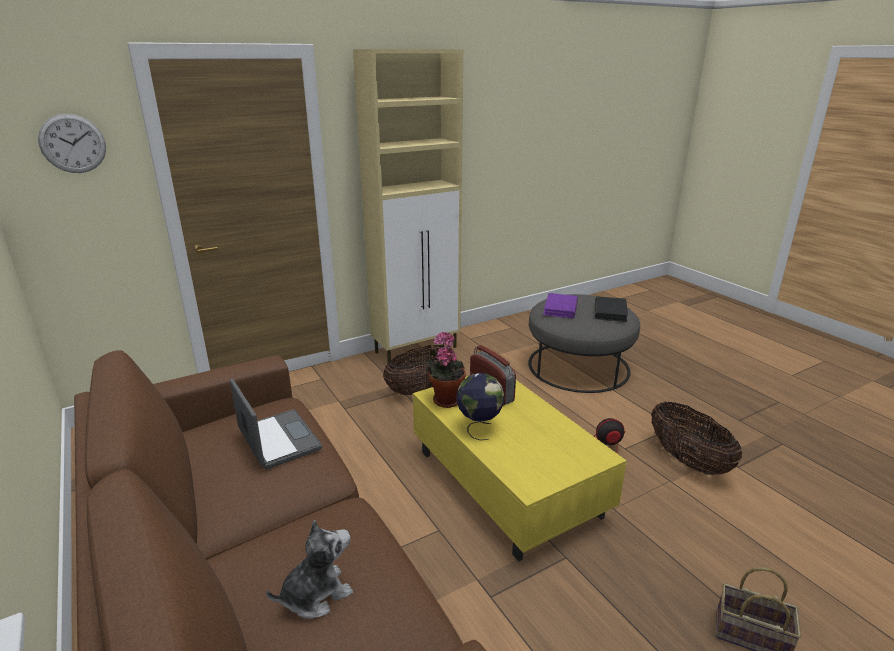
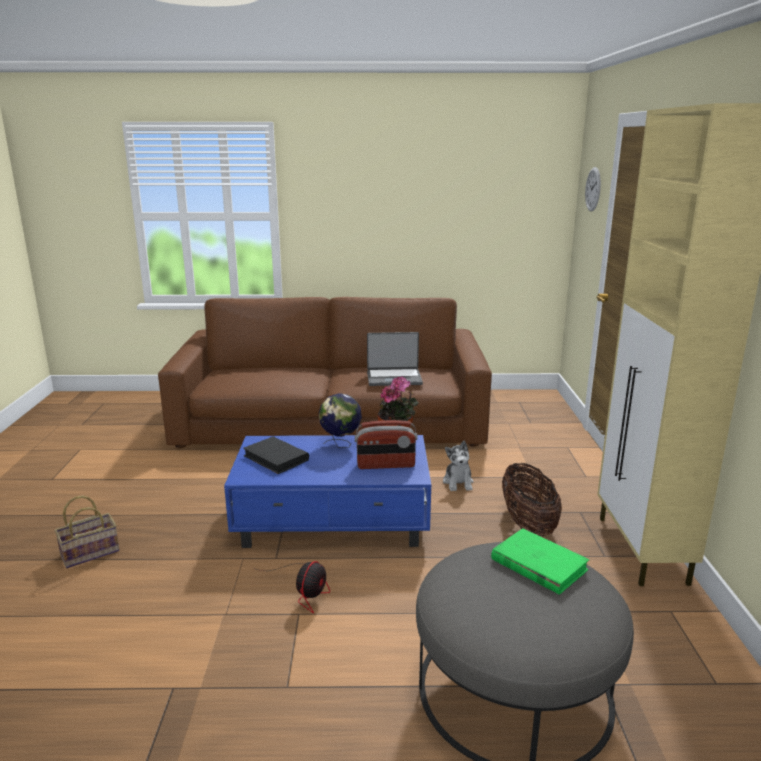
camera: 120 degrees right, 5 degrees down
plush toy [266,520,353,619] -> plush toy moved to [443,441,474,491]
yellow coffee table [413,376,627,561] -> blue coffee table [224,435,431,548]
purple book [543,293,578,318] -> green book [491,529,590,595]
black book [595,296,628,322] -> black book moved to [243,437,309,474]
basket [651,402,742,475] -> none

